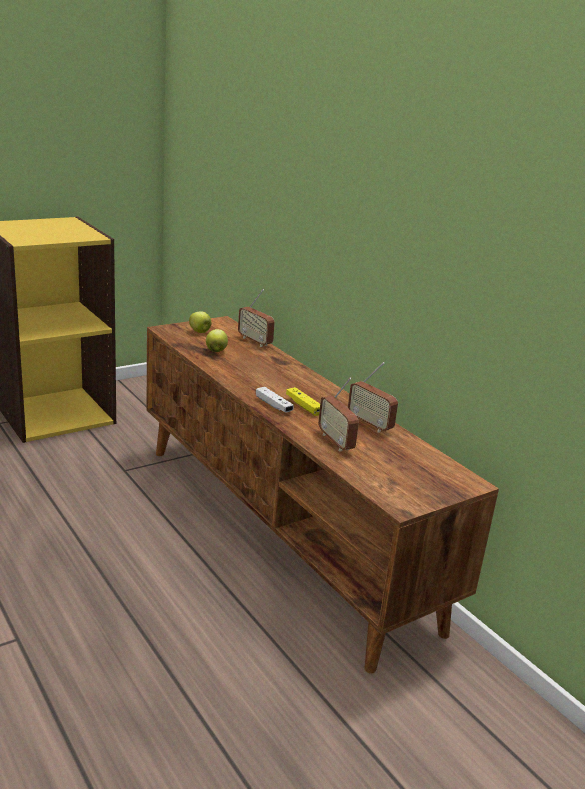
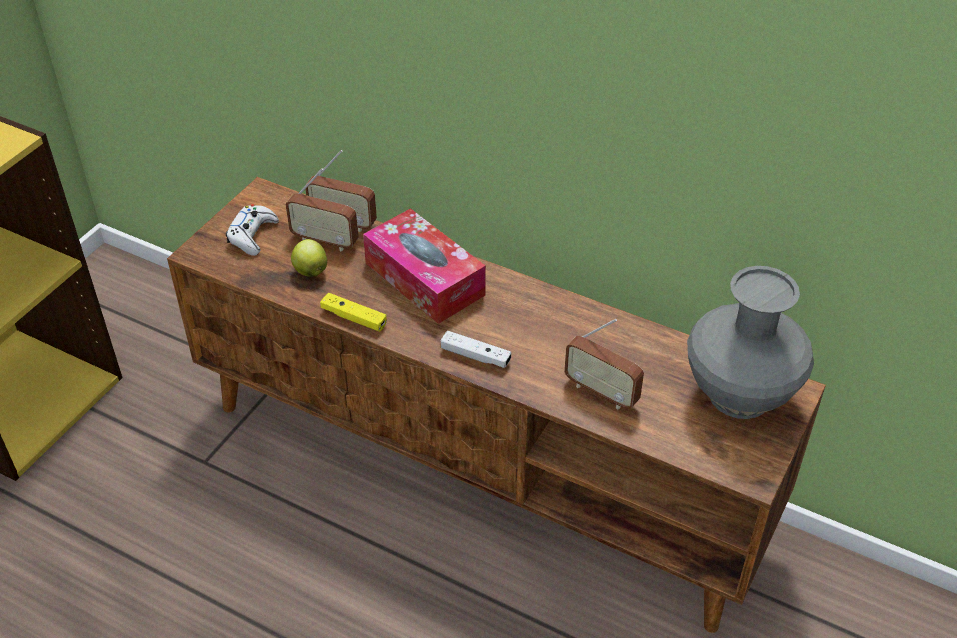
camera: 25 degrees left, 20 degrees up
apple [189,311,212,333] -> white game controller [226,204,279,256]
yellow game controller [286,387,320,416] -> yellow game controller moved to [320,293,387,332]
radio [348,362,398,433] -> radio moved to [286,168,358,251]
none -> tissue box [363,208,486,324]
none -> grey vase [687,266,814,419]

